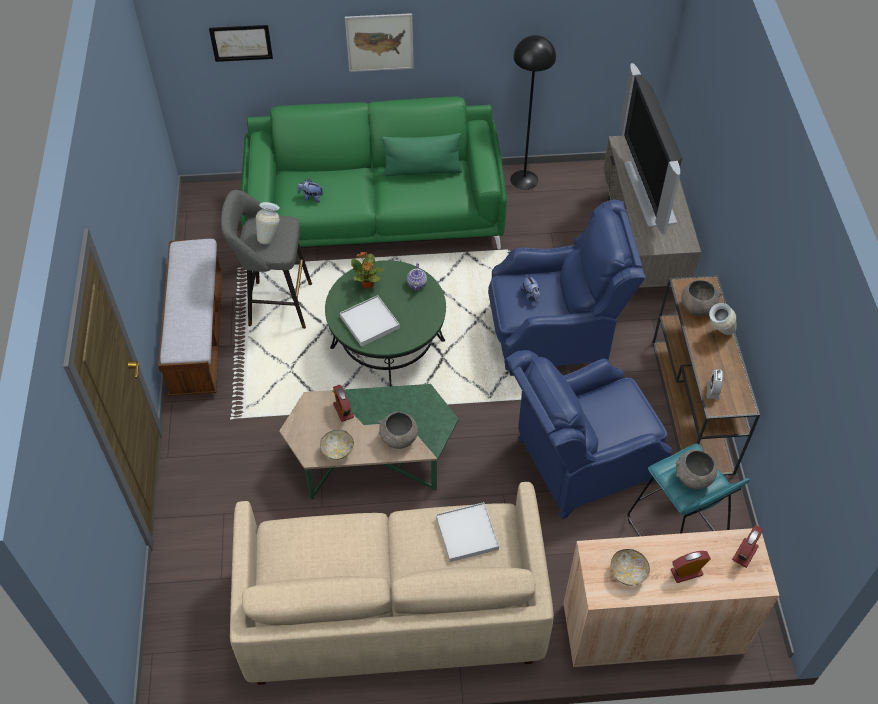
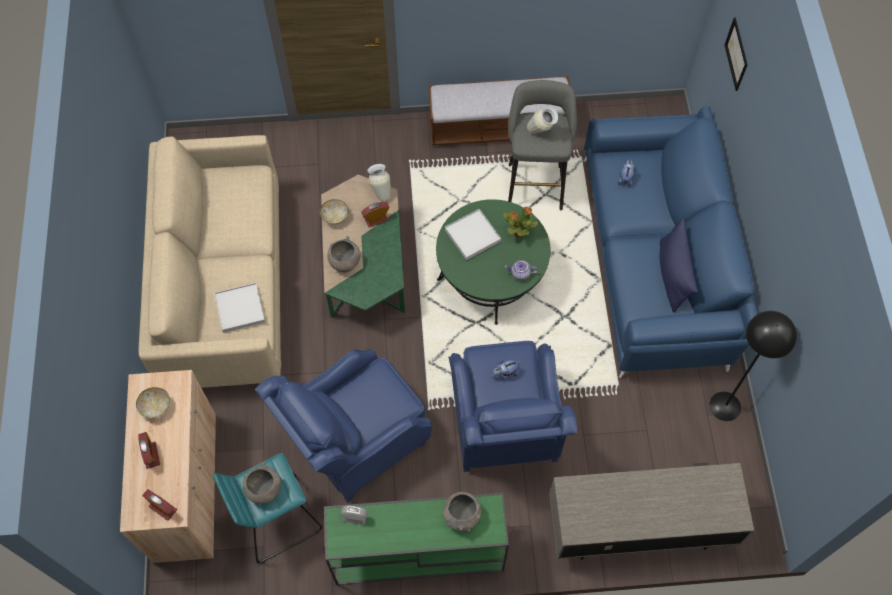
camera: 90 degrees right, 10 degrees up
green sofa [241,96,507,249] -> blue sofa [584,106,758,379]
picture [345,13,414,72] -> none
green pillow [382,133,462,176] -> blue pillow [659,218,698,312]
blue armchair [506,350,672,519] -> blue armchair turned 105 degrees counterclockwise [255,349,432,503]
television [620,63,682,235] -> none
brown console table [652,275,760,475] -> green console table [324,493,509,585]
vase [709,303,736,335] -> vase moved to [367,164,391,202]

